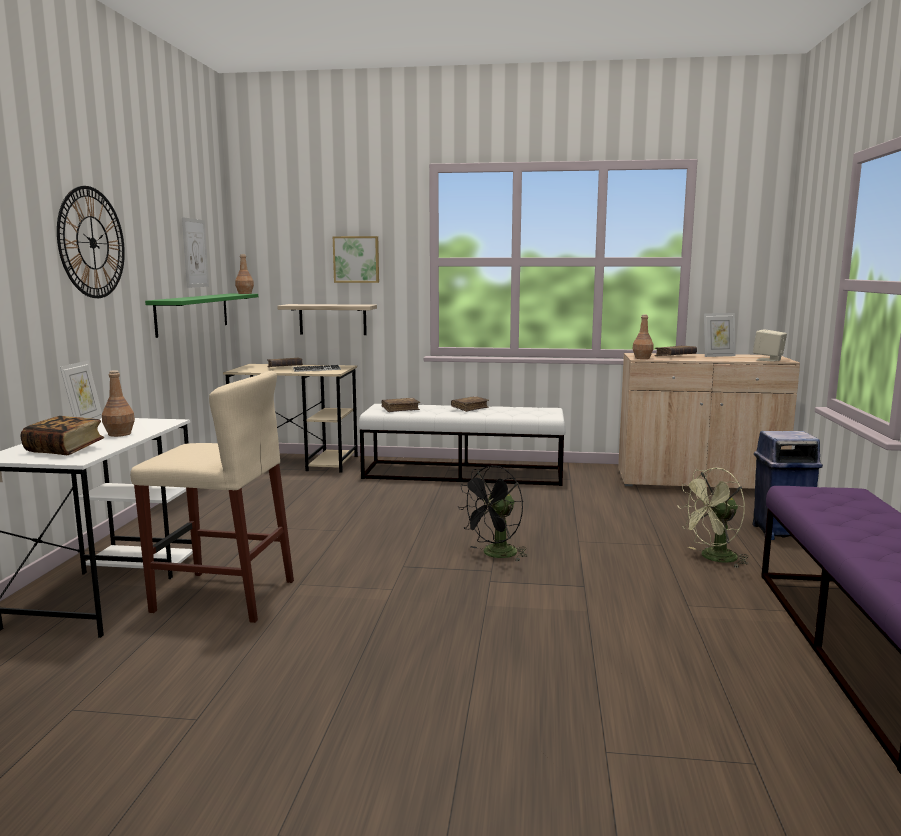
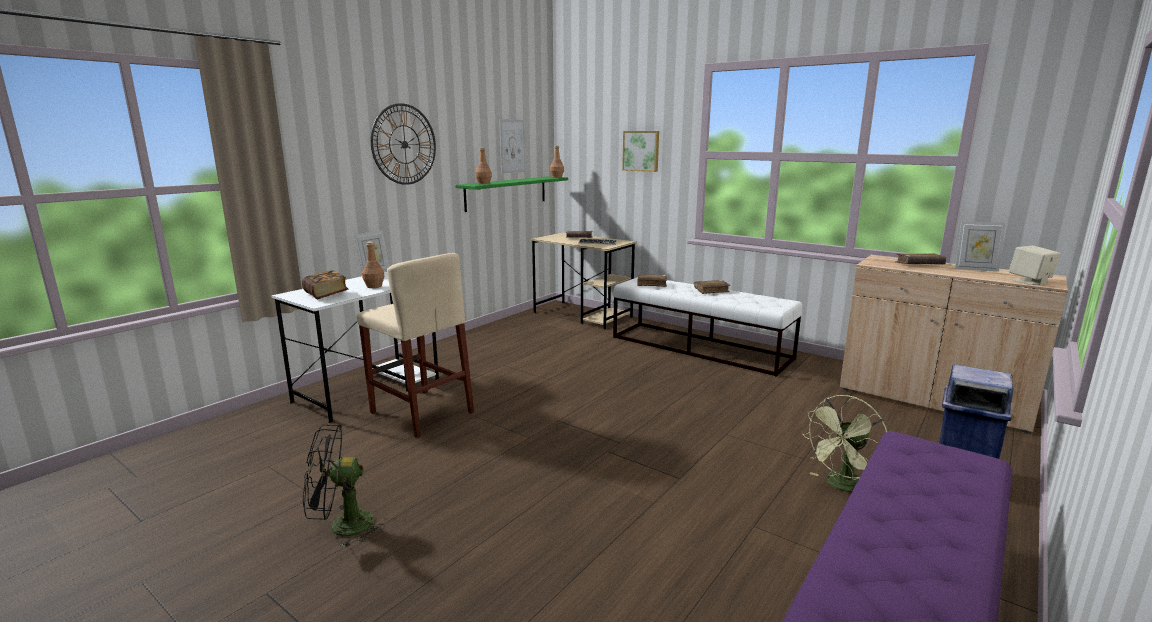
camera: 30 degrees right, 5 degrees up
shelf [277,304,377,335] -> none
black fan [457,465,528,562] -> black fan moved to [303,425,385,547]
brown bottle [633,315,654,359] -> brown bottle moved to [475,148,492,184]
green fan [677,468,749,568] -> green fan turned 45 degrees counterclockwise [802,395,887,492]

